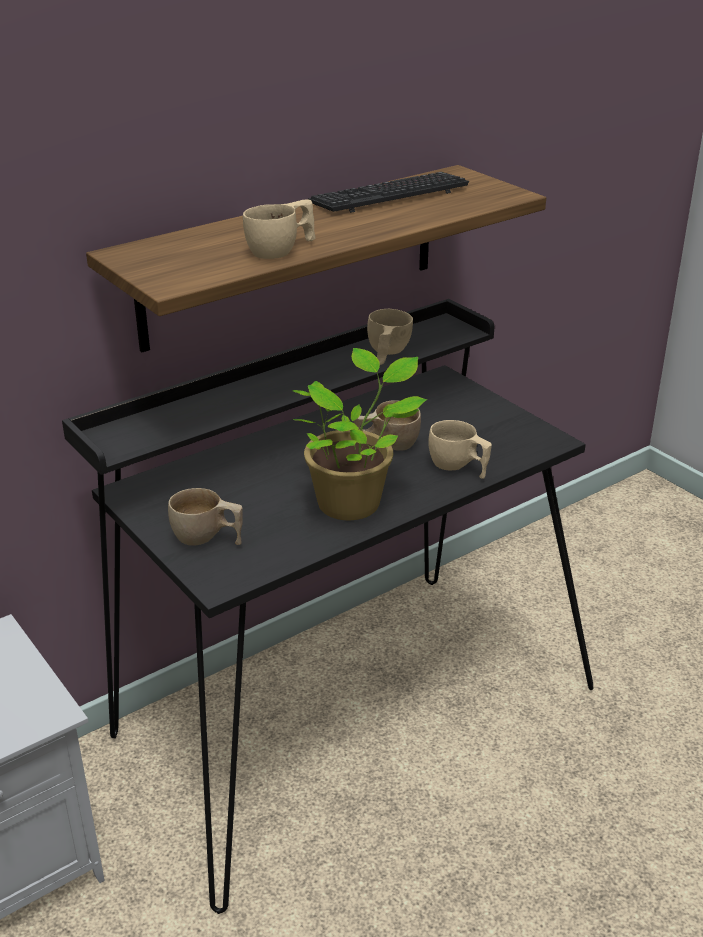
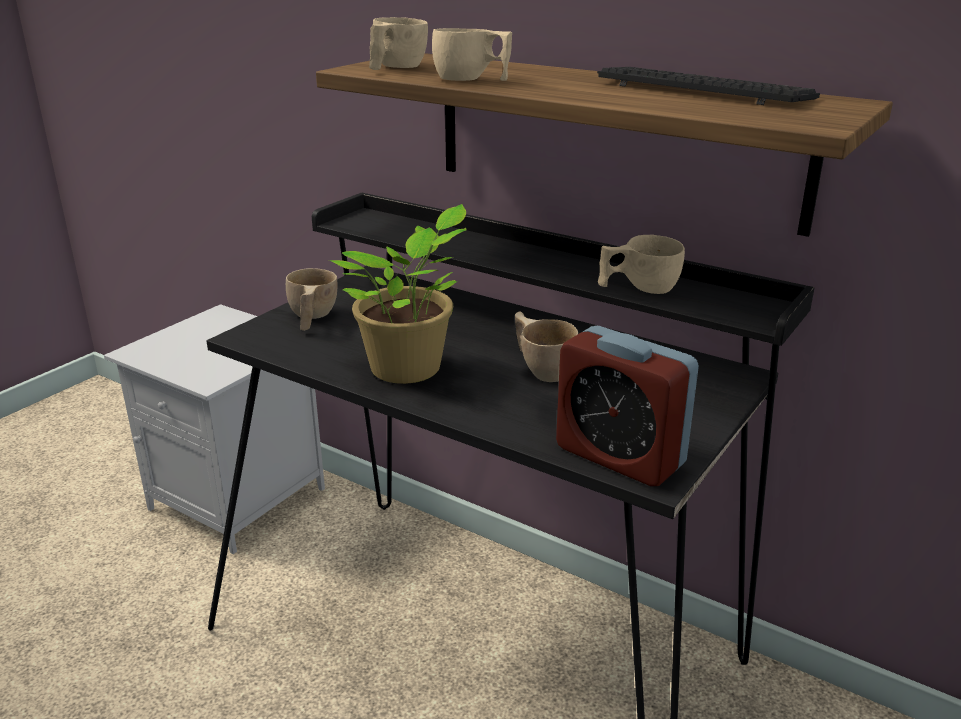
camera: 70 degrees right, 5 degrees down
beige cup [429,420,492,479] -> beige cup moved to [369,17,428,70]
none -> alarm clock [556,326,699,486]

